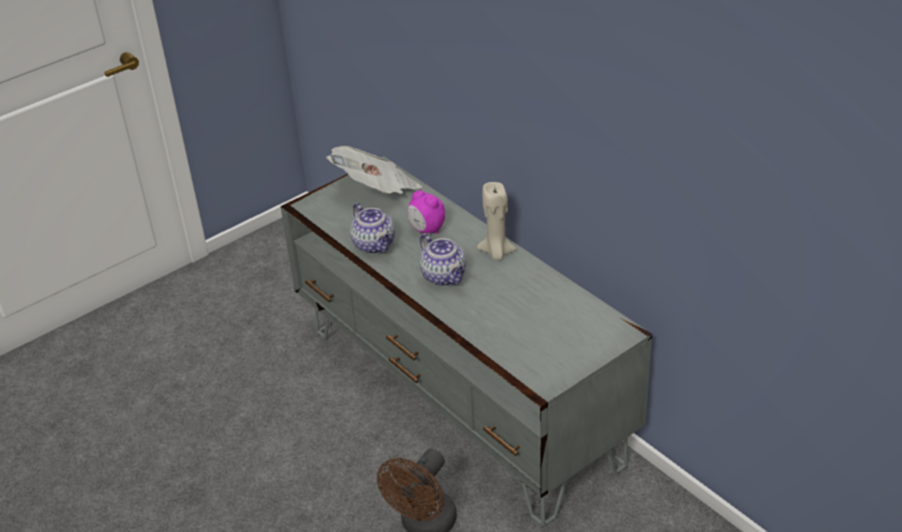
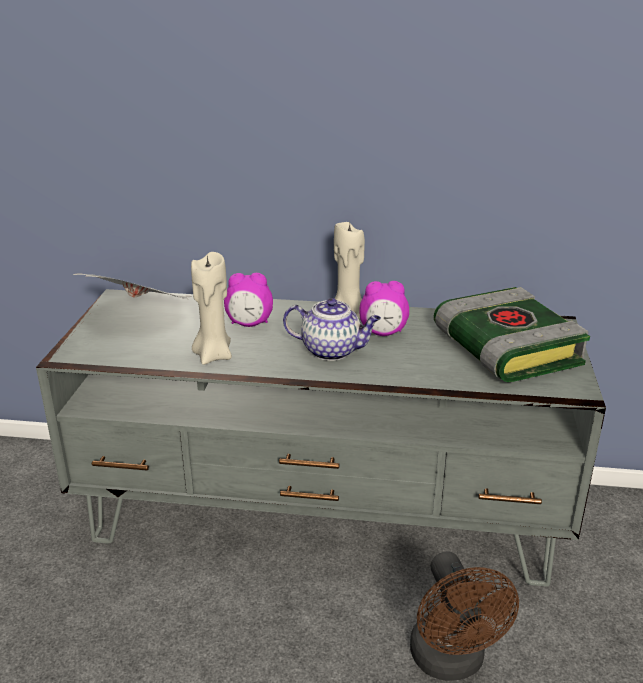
camera: 45 degrees left, 10 degrees down
teapot [350,203,395,254] -> beige candle [191,252,232,365]
none -> alarm clock [359,281,409,336]
none -> book [434,287,590,382]

